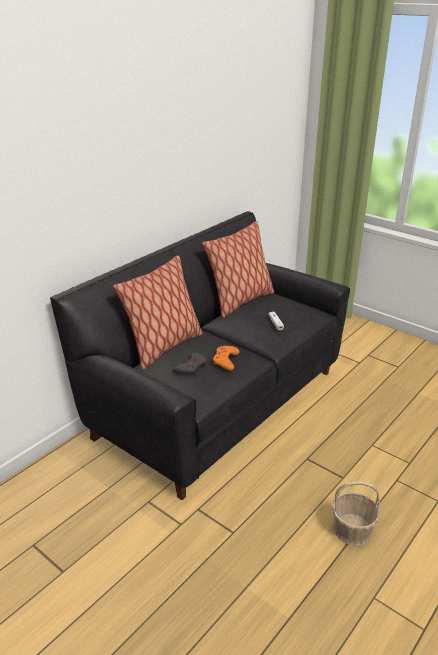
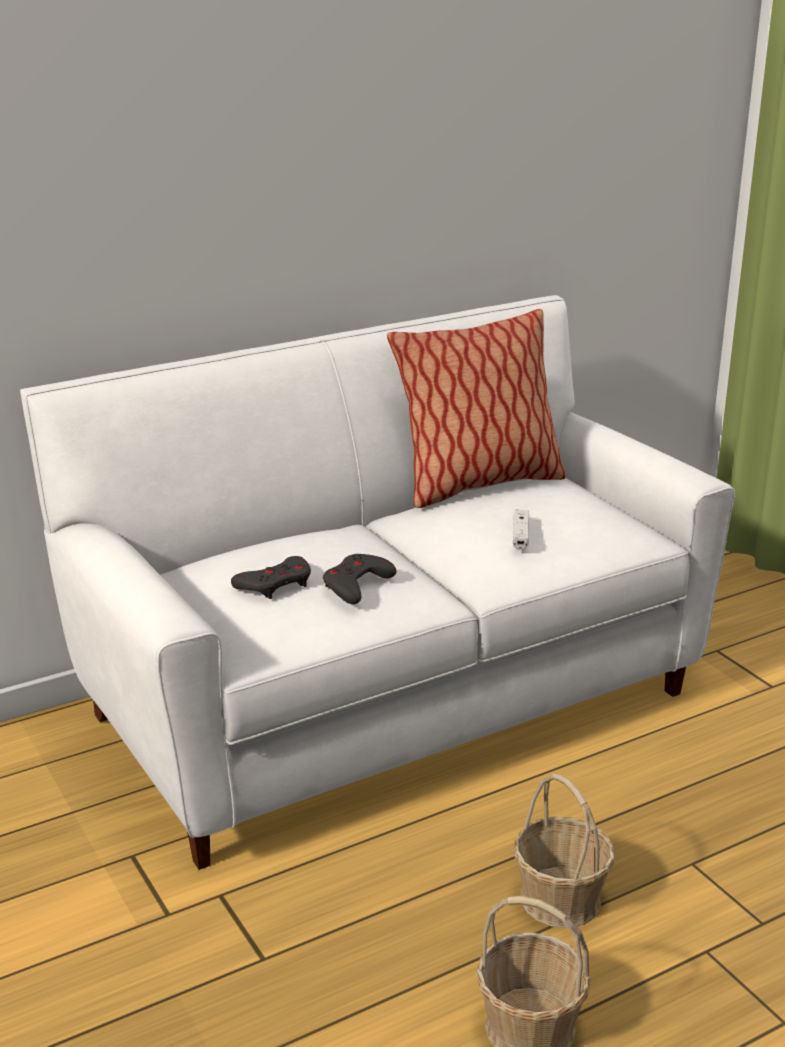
camera: 20 degrees right, 5 degrees down
black sofa [50,211,350,500] -> white sofa [20,295,735,870]
pillow [113,255,203,369] -> none
orange game controller [213,346,240,371] -> grey game controller [323,554,396,604]
none -> basket [514,773,615,928]

